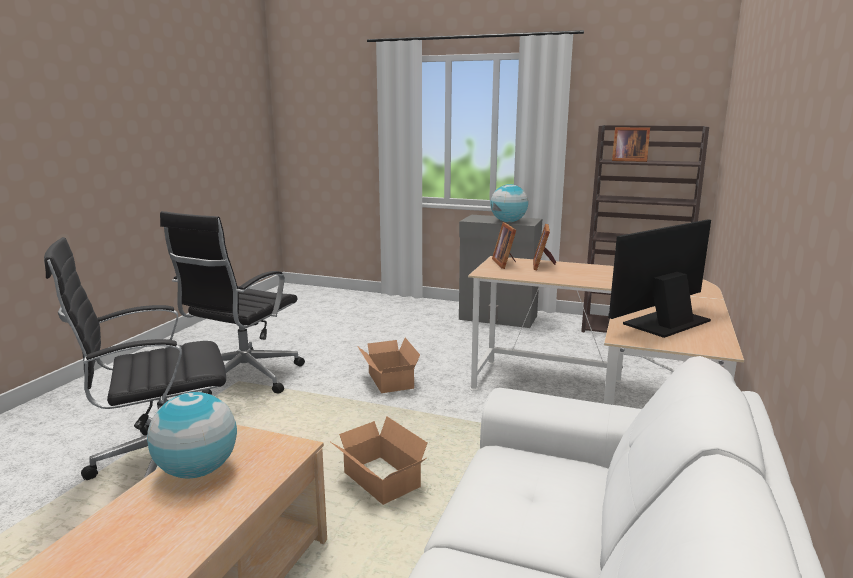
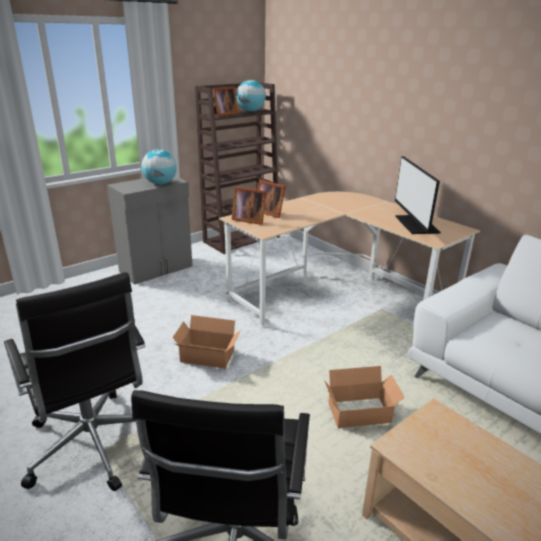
camera: 60 degrees left, 10 degrees up
globe [147,392,237,479] -> globe moved to [236,80,266,112]

